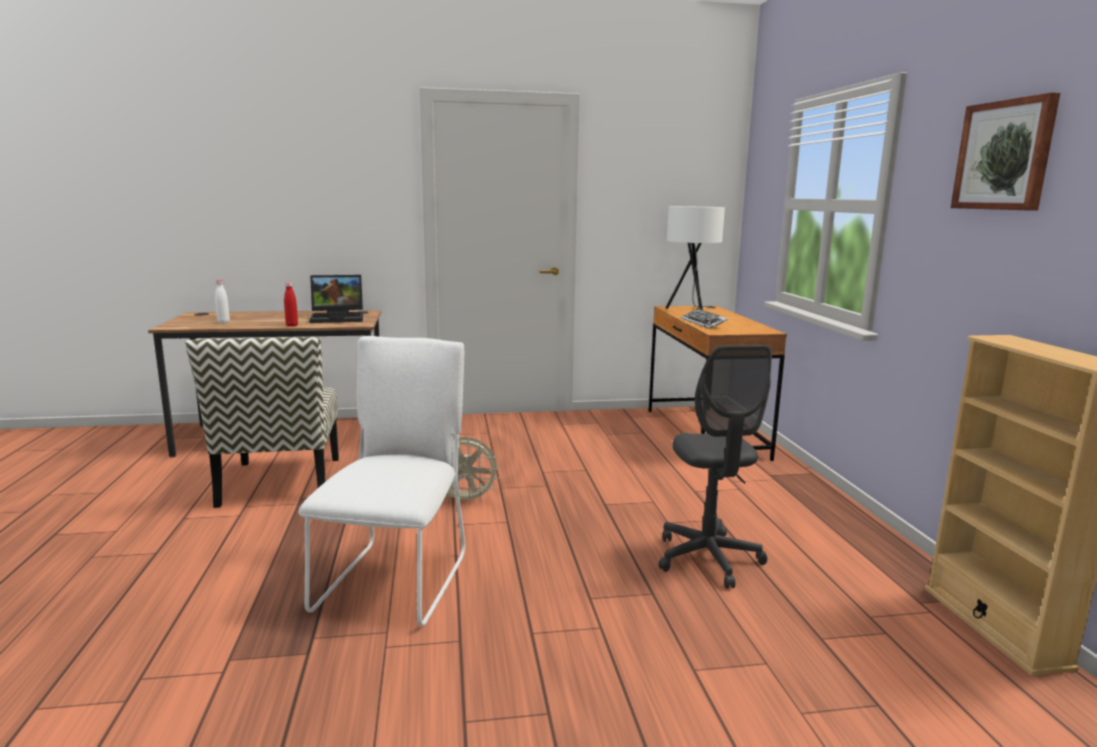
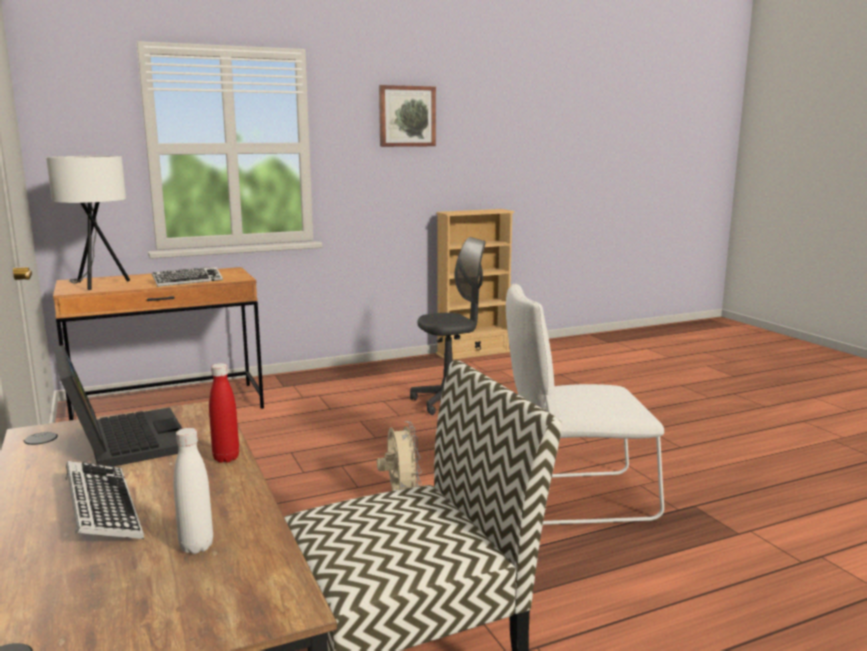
camera: 105 degrees left, 0 degrees up
none -> keyboard [66,461,144,539]

